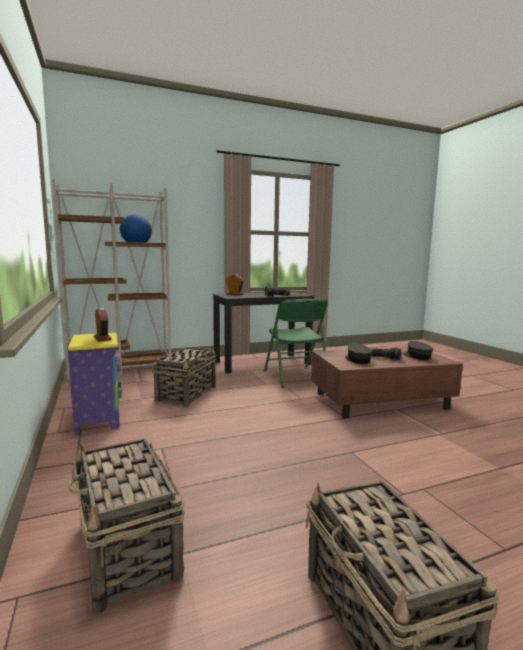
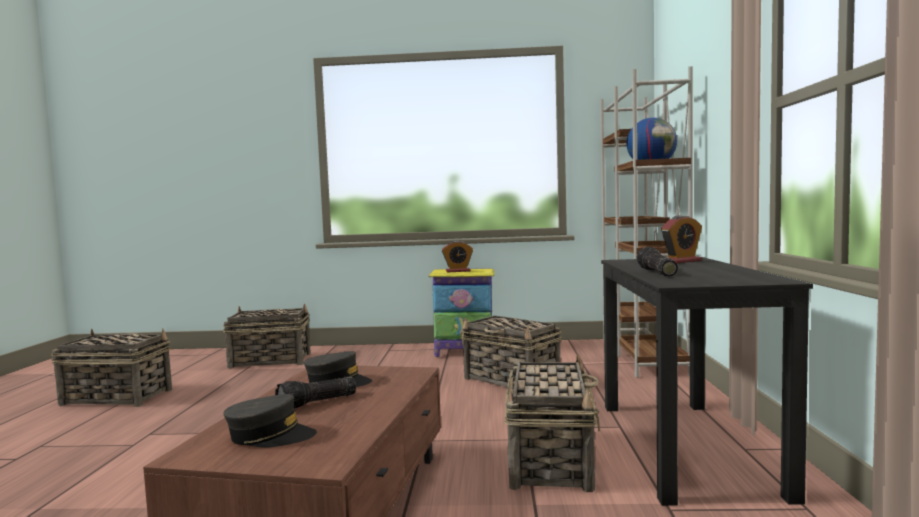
camera: 115 degrees right, 5 degrees down
green chair [264,299,328,388] -> basket [504,354,600,492]

